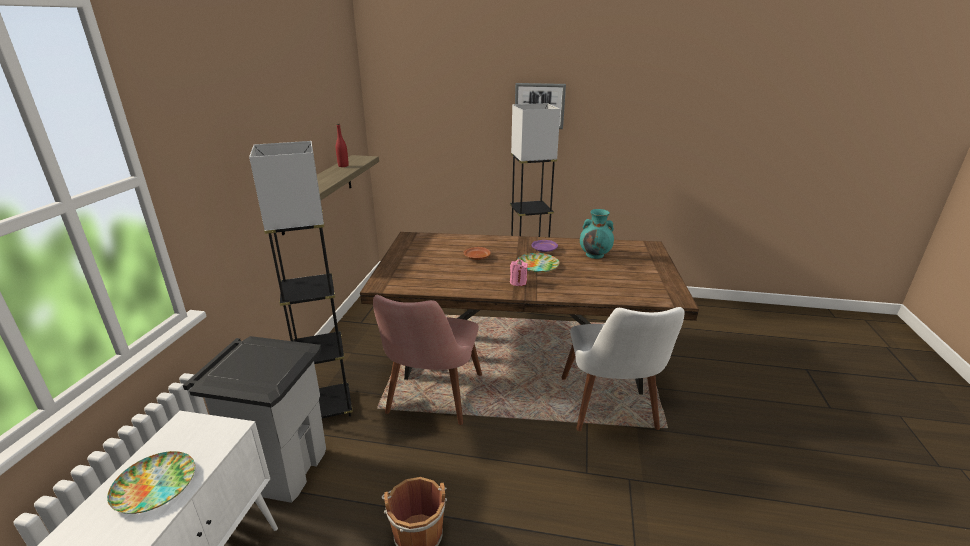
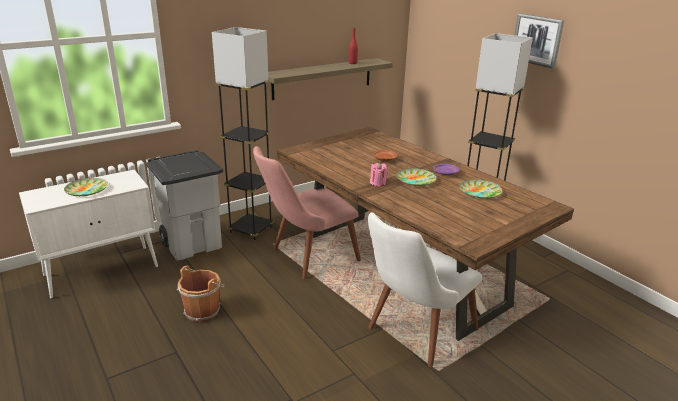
camera: 45 degrees right, 0 degrees up
turquoise vase [580,209,614,259] -> plate [460,179,502,199]

